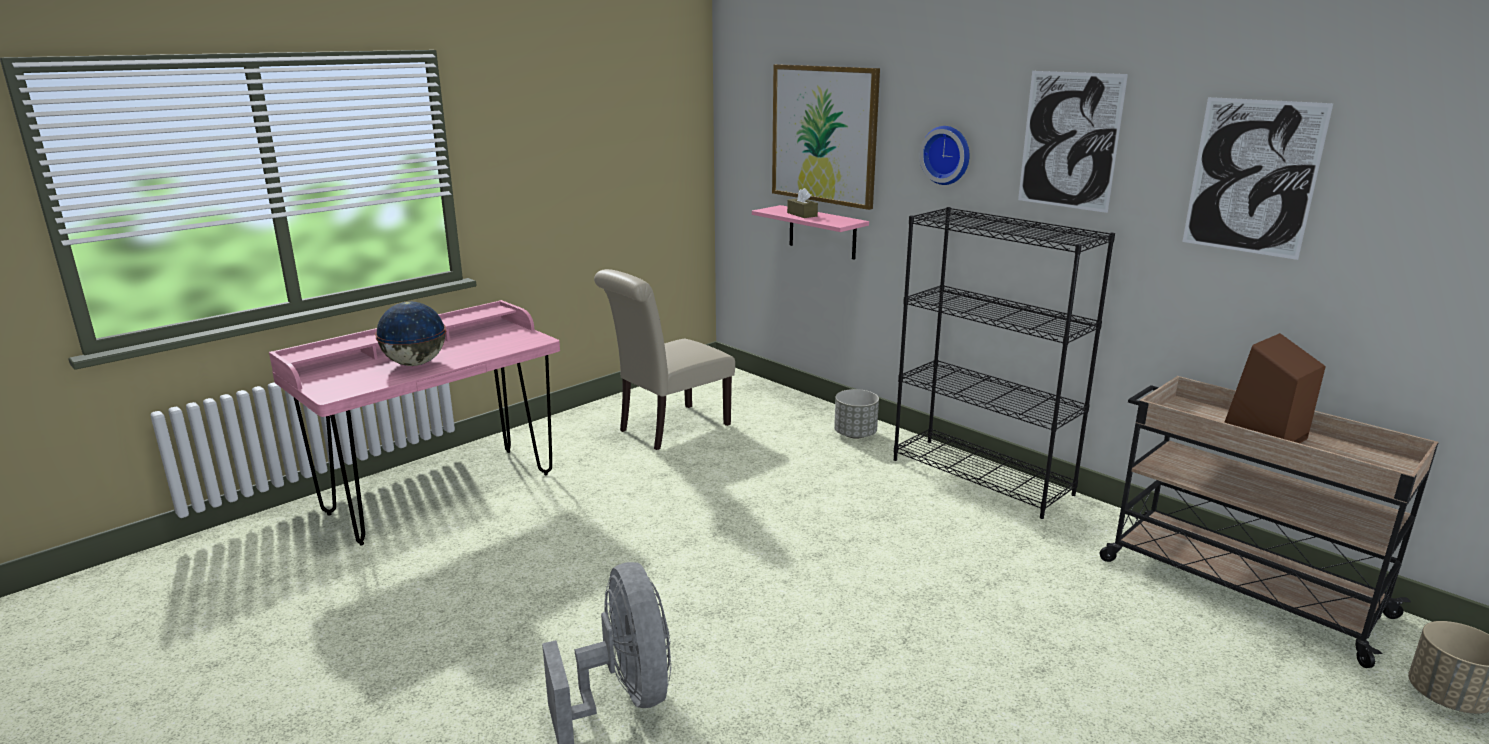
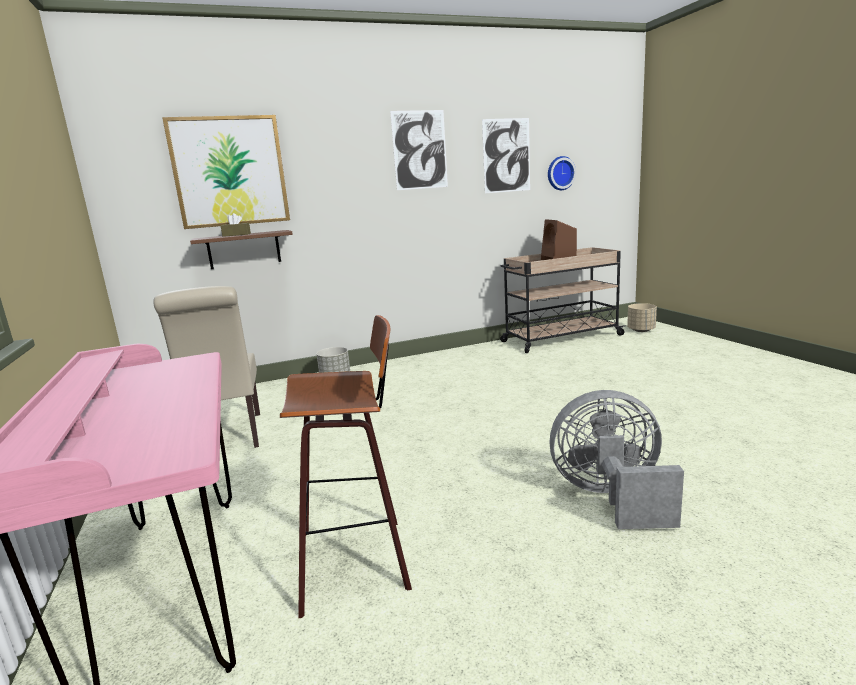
camera: 65 degrees left, 5 degrees down
globe [375,302,446,366] -> none
pink shelf [752,205,869,260] -> brown shelf [190,230,293,269]
black bookcase [894,207,1115,519] -> none
wall clock [919,126,969,185] -> wall clock moved to [548,156,576,190]
none -> stool [280,315,412,618]

